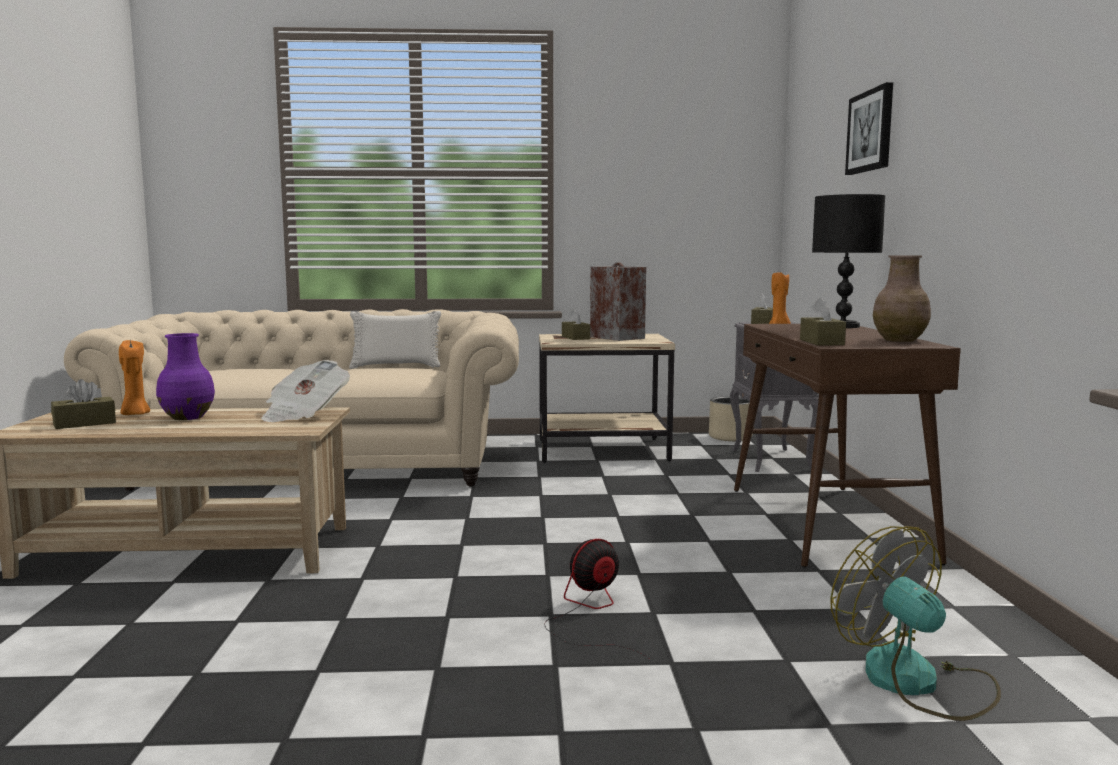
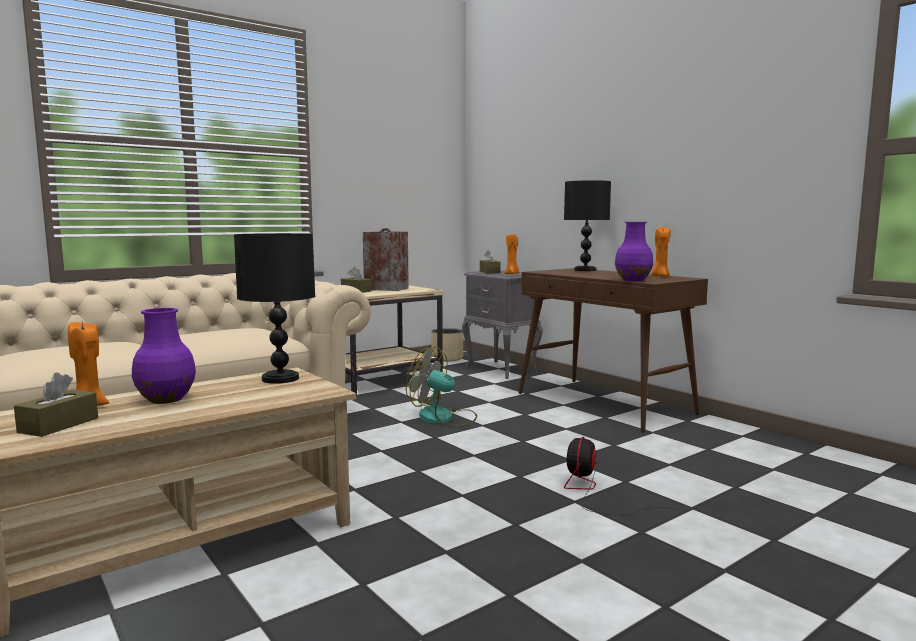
camera: 35 degrees left, 0 degrees up
newspaper [261,360,350,422] -> black table lamp [234,233,315,384]
white pillow [349,311,441,369] -> none
brown tissue box [800,297,846,345] -> purple vase [615,222,653,281]
fan [830,526,1001,721] -> fan moved to [406,346,477,426]
picture [845,82,893,175] -> none
brown vase [873,255,931,342] -> orange candle [651,227,671,276]

